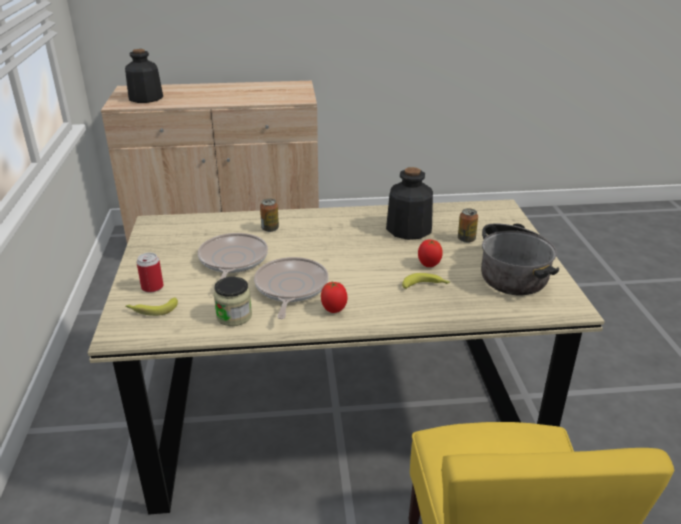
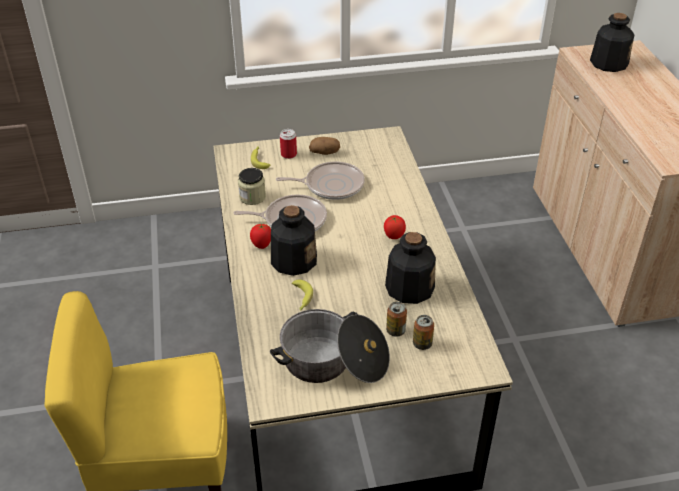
camera: 85 degrees right, 10 degrees up
can [260,199,279,232] -> can moved to [413,315,434,350]
tomato [418,240,443,267] -> tomato moved to [384,215,406,239]
none -> bottle [271,205,317,276]
none -> potato [309,137,340,155]

